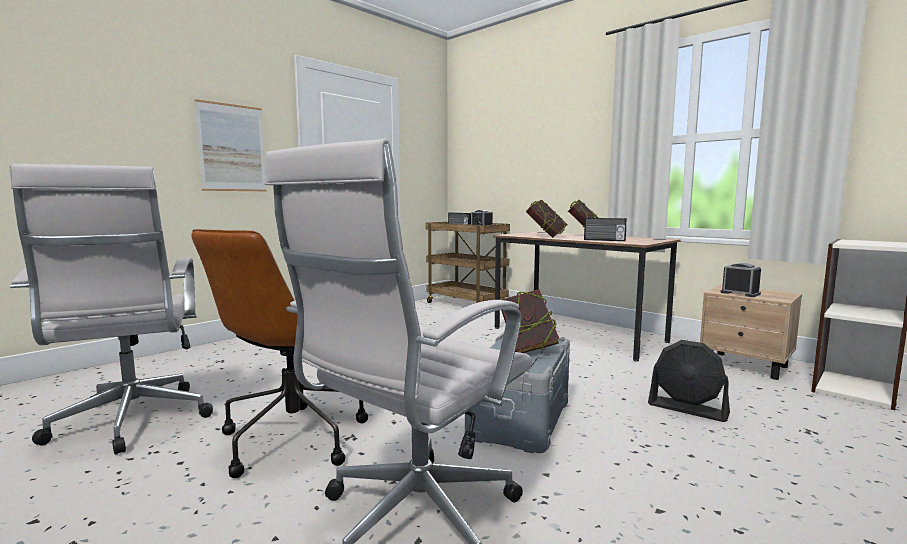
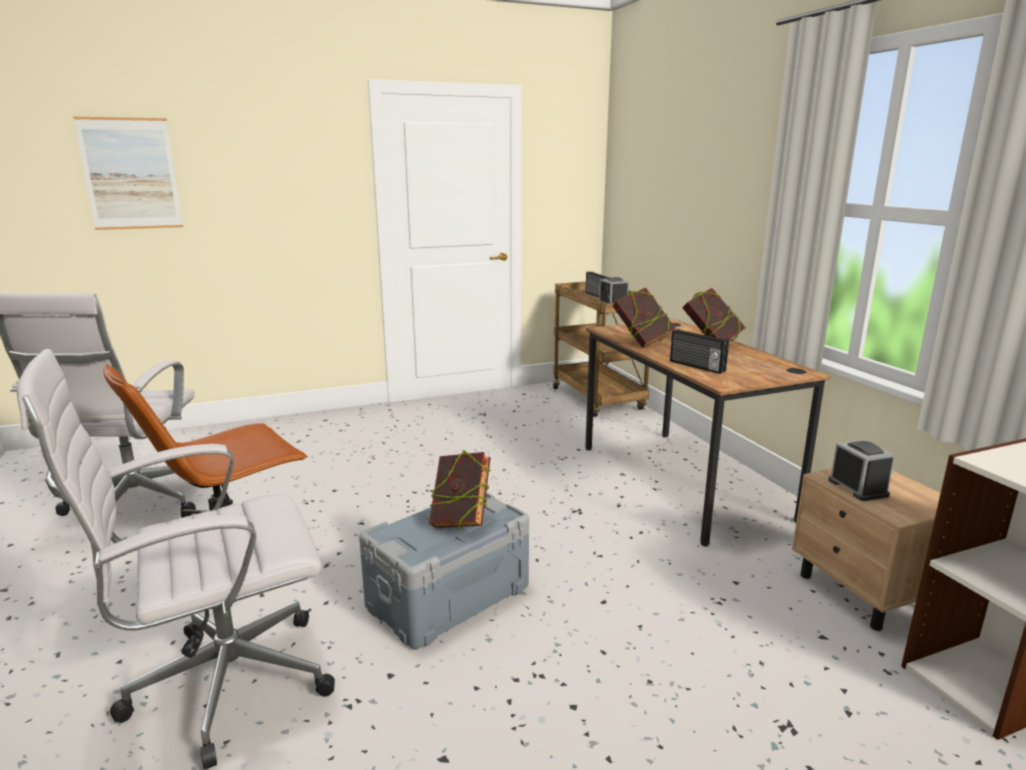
camera: 25 degrees right, 10 degrees up
picture [195,99,267,191] -> picture moved to [73,117,183,230]
black fan [648,340,730,422] -> none

